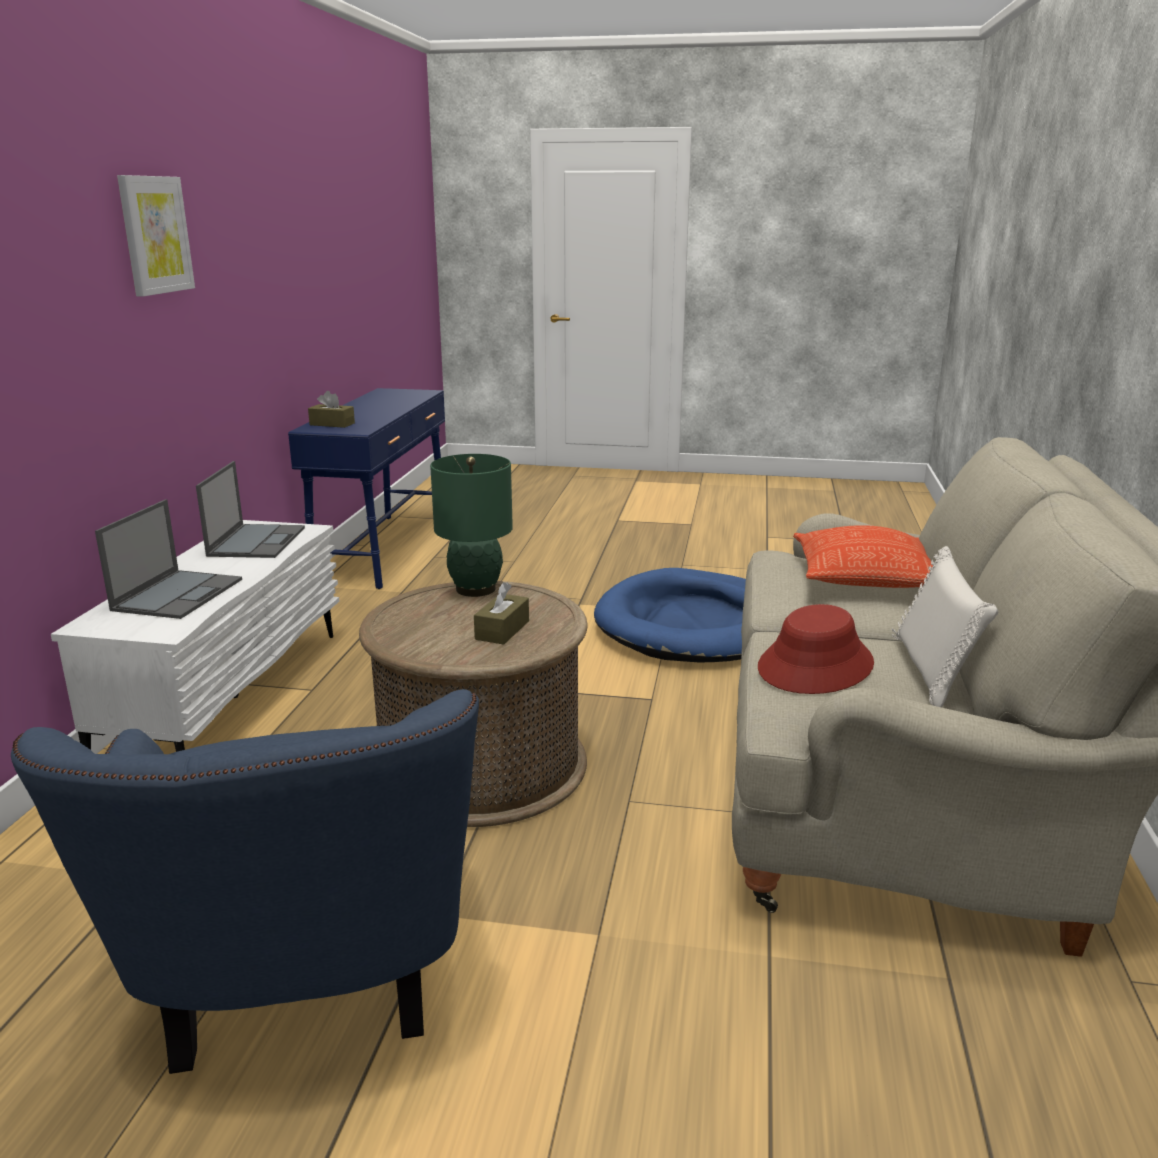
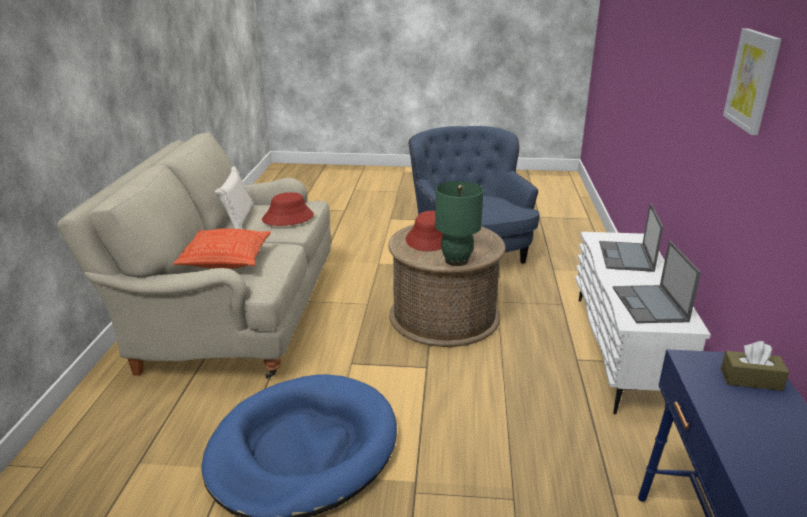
camera: 175 degrees right, 5 degrees up
brown tissue box [474,582,529,645] -> red hat [406,211,444,251]

